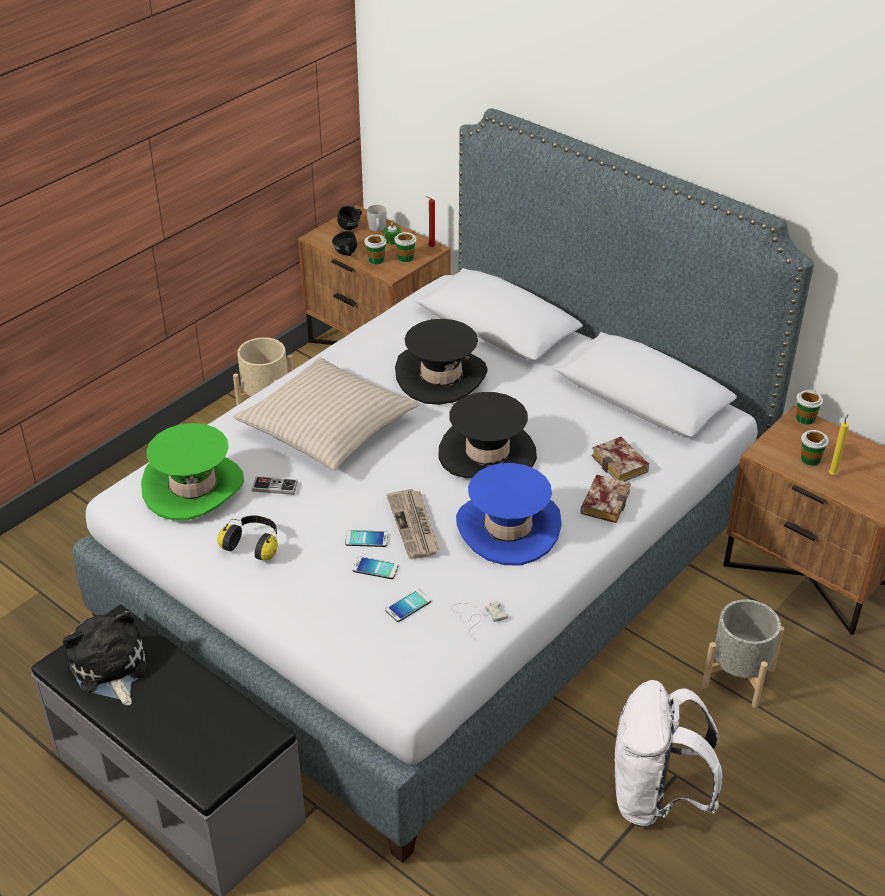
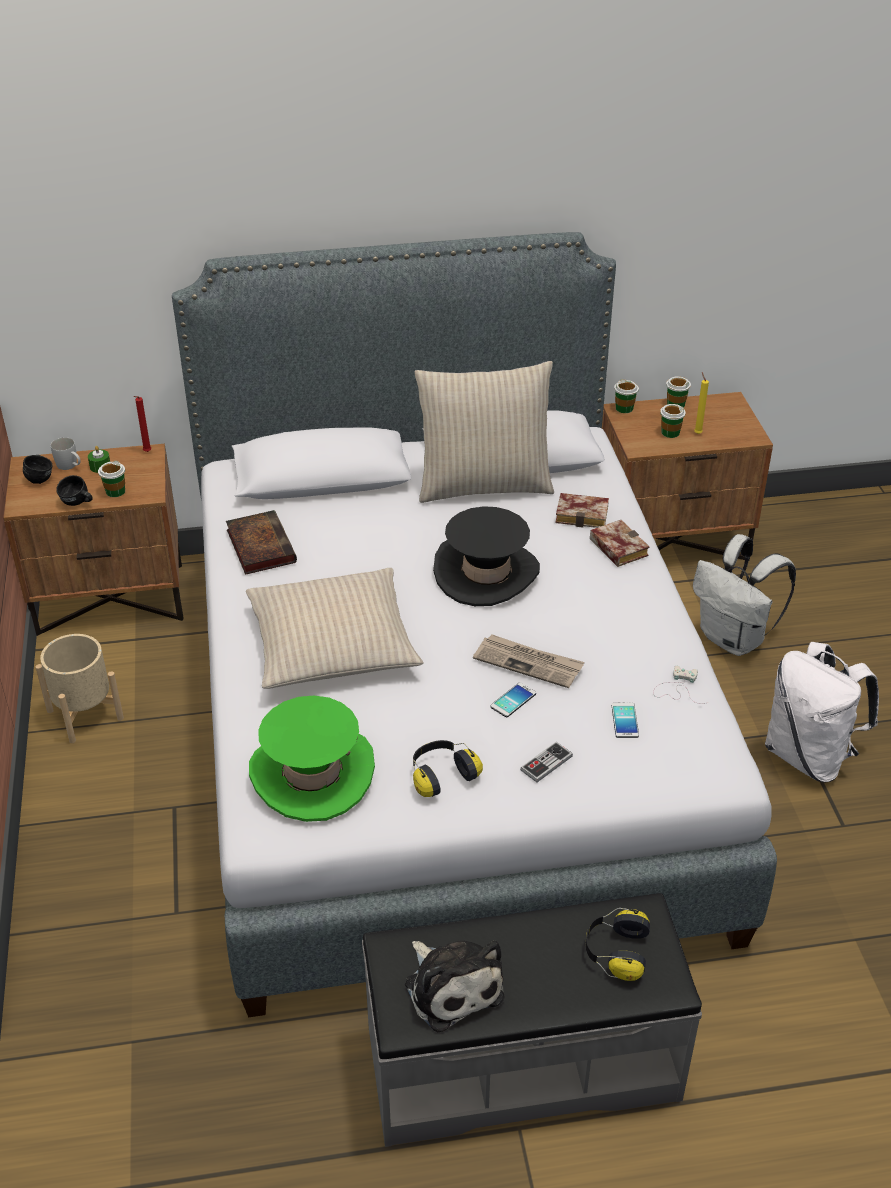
camera: 50 degrees left, 0 degrees up
plush toy [63,609,147,706] -> plush toy turned 135 degrees counterclockwise [405,941,505,1032]
game controller [252,476,298,495] -> game controller moved to [520,742,573,782]
phone [353,556,399,579] -> none
cup [394,232,416,262] -> cup moved to [666,376,691,407]
black hat [395,319,488,405] -> none
blue hat [456,463,562,566] -> none
grey planter [702,599,784,708] -> white backpack [693,534,796,656]
none -> book [226,510,297,575]
none -> beige pillow [415,361,554,503]
none -> headphones [586,908,650,981]

